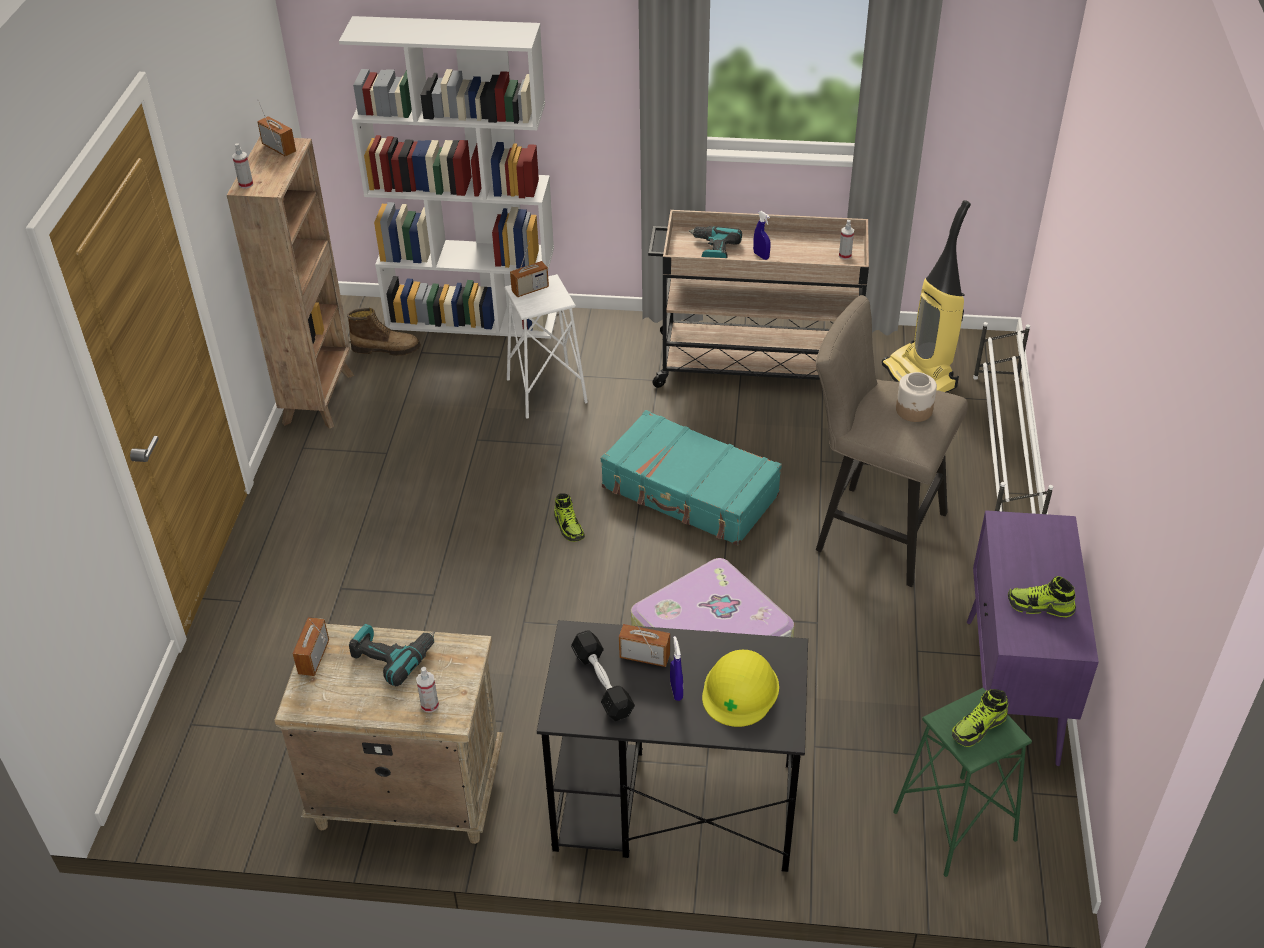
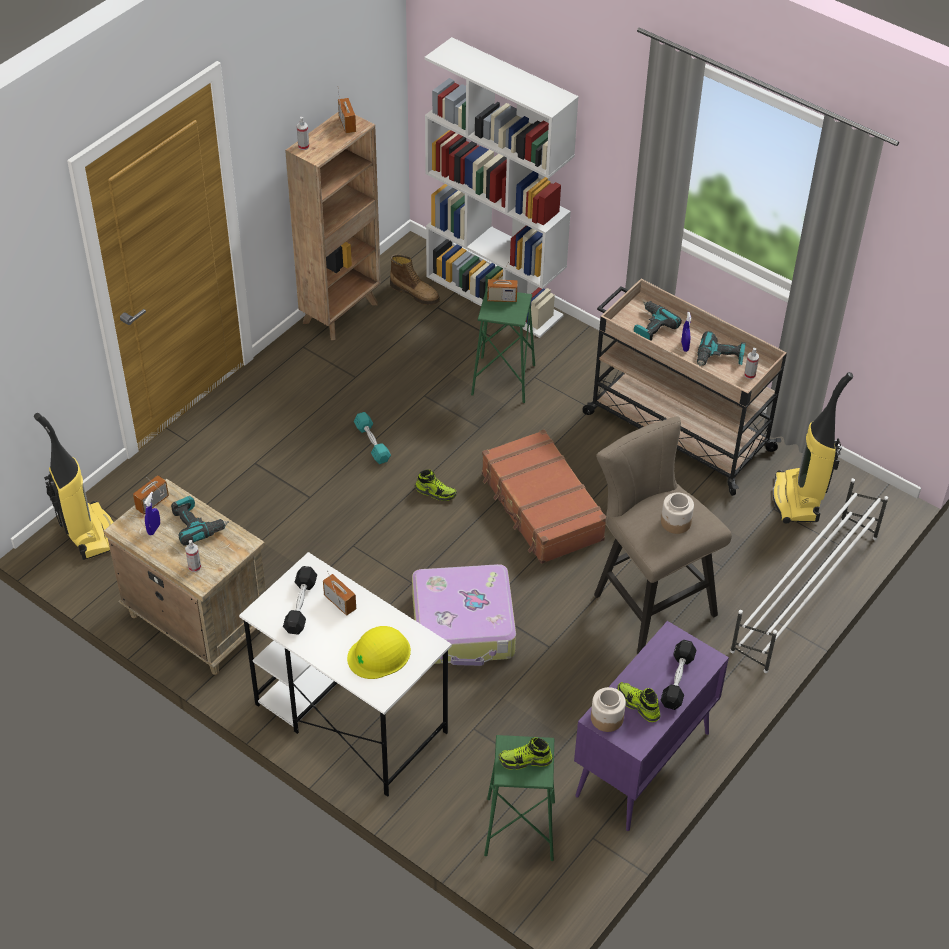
camera: 30 degrees right, 5 degrees up
white stool [505,274,588,419] -> green stool [471,288,535,403]
black desk [537,620,808,872] -> white desk [239,552,452,797]
shoe [554,493,585,542] -> shoe turned 75 degrees counterclockwise [415,469,457,501]
turquoise suitcase [601,410,782,546] -> brown suitcase [482,429,606,564]
blue spray bottle [670,636,683,701] -> blue spray bottle moved to [144,492,160,535]
none -> vacuum cleaner [34,413,114,560]
none -> turquoise dumbbell [354,412,391,464]
none -> jar [591,687,626,732]
none -> black dumbbell [661,640,696,710]
none -> power drill [697,331,746,367]

